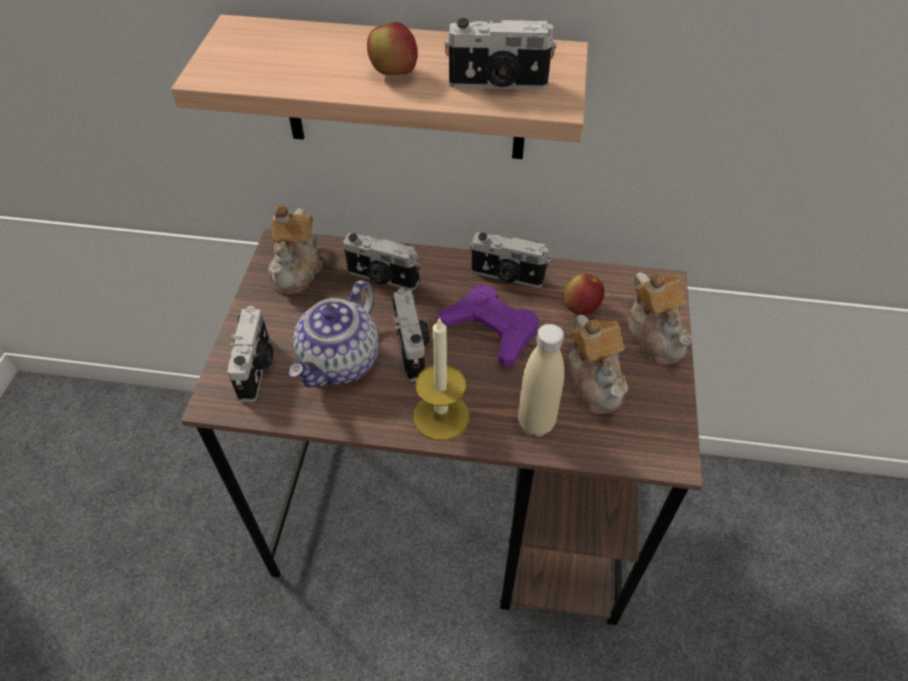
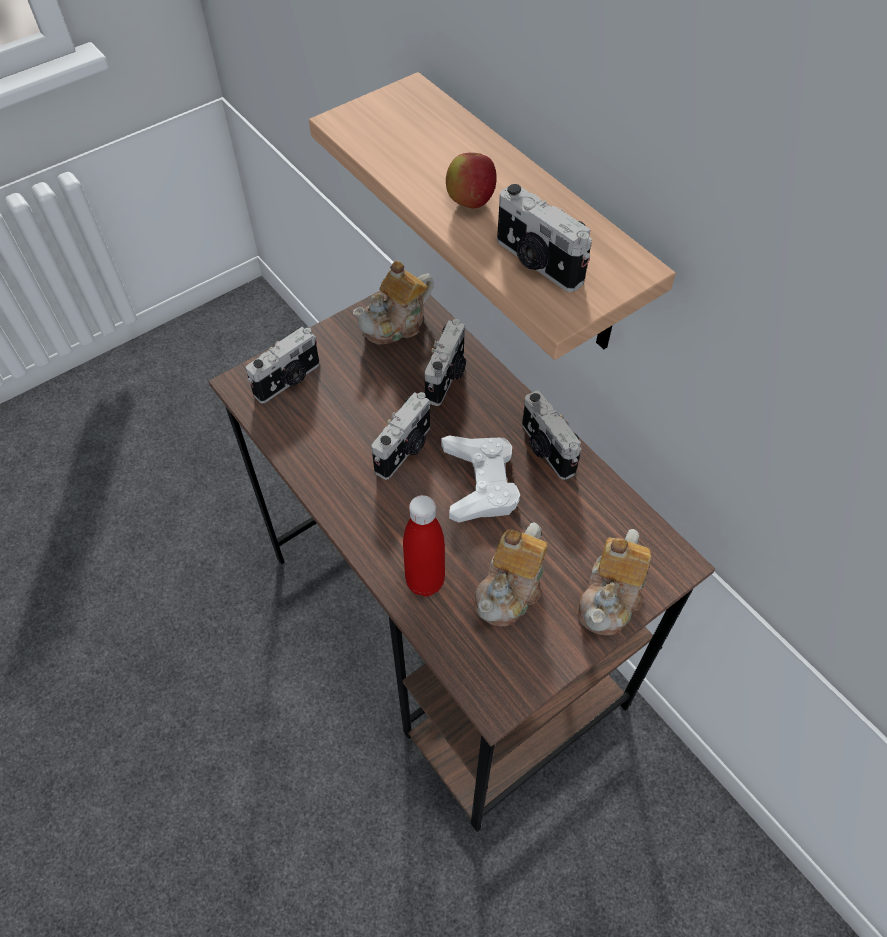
camera: 45 degrees right, 5 degrees up
teapot [289,280,379,388] -> none
camera [343,233,420,290] -> camera turned 135 degrees counterclockwise [425,319,466,406]
candle [413,317,469,440] -> none
purple game controller [437,284,539,367] -> white game controller [441,435,520,523]
beige bottle [518,324,564,437] -> red bottle [403,495,445,597]
apple [563,274,605,315] -> none

